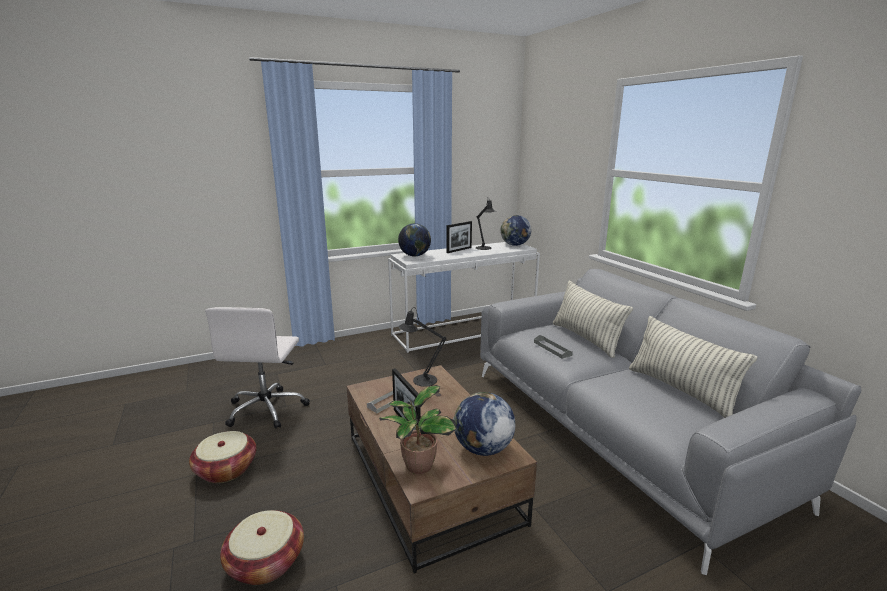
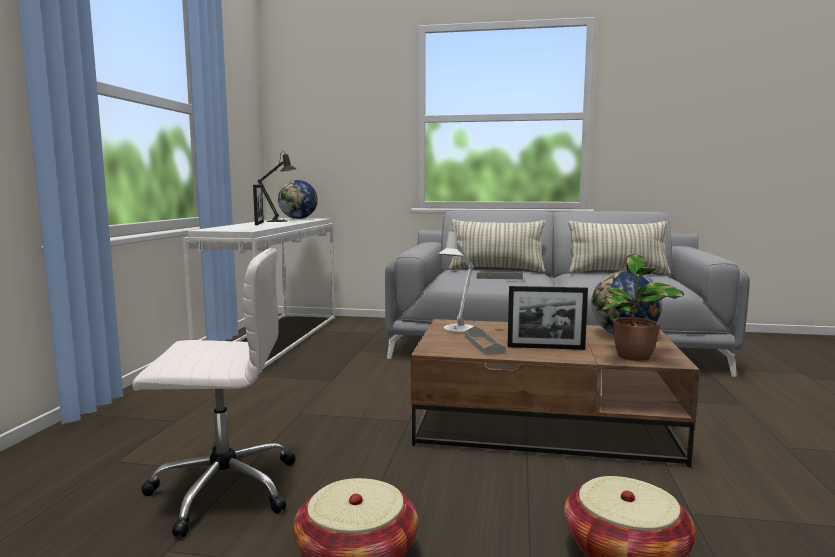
camera: 55 degrees left, 10 degrees down
white office chair [205,307,310,429] -> white office chair turned 45 degrees counterclockwise [132,248,295,537]
globe [398,223,431,257] -> none
black table lamp [399,307,446,387] -> white table lamp [438,225,474,332]

